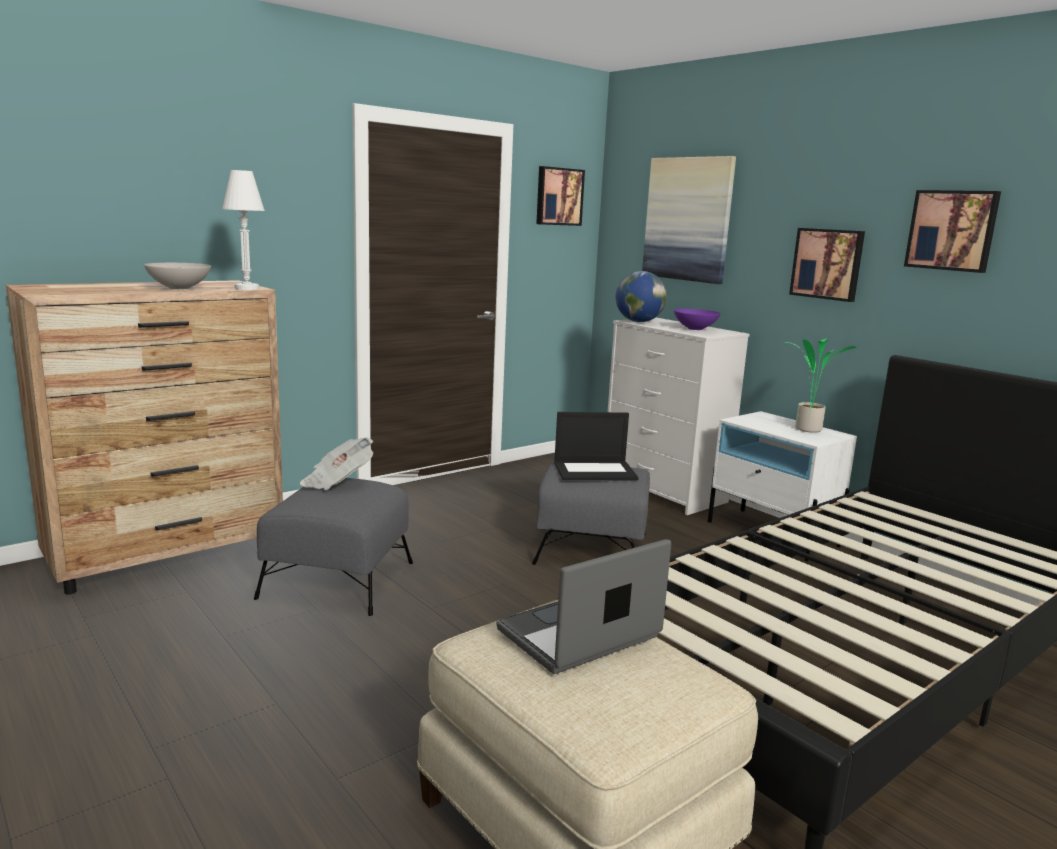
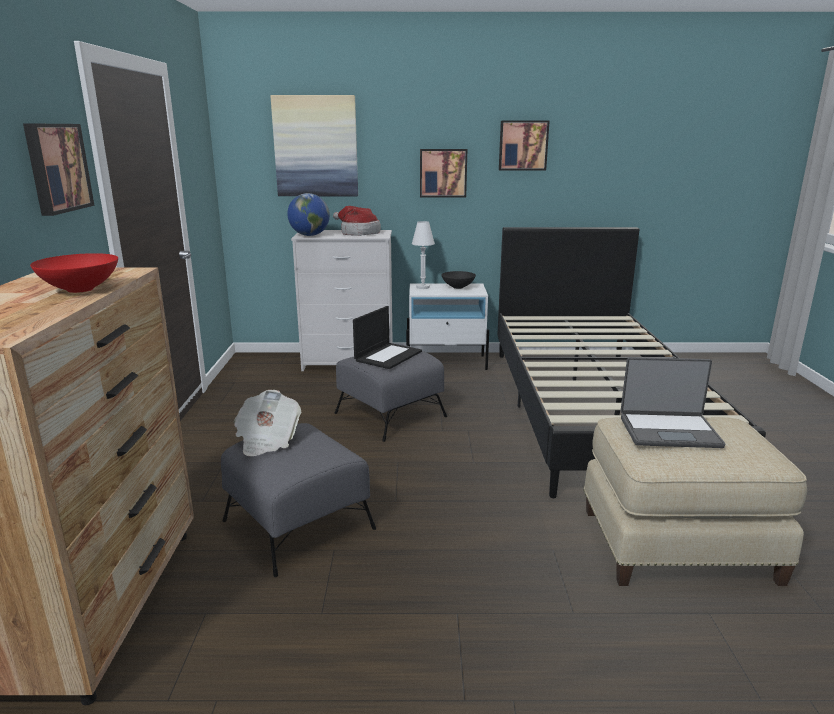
camera: 50 degrees left, 5 degrees up
white bowl [144,263,211,290] -> red bowl [30,253,118,293]
white table lamp [222,170,265,290] -> white table lamp moved to [412,221,435,289]
laptop [496,539,671,674] -> laptop turned 90 degrees counterclockwise [621,357,725,448]
picture [536,166,585,226] -> picture moved to [23,124,94,216]
purple bowl [674,309,721,330] -> hat [333,206,381,236]
potted plant [784,338,857,433] -> black bowl [441,271,476,289]

